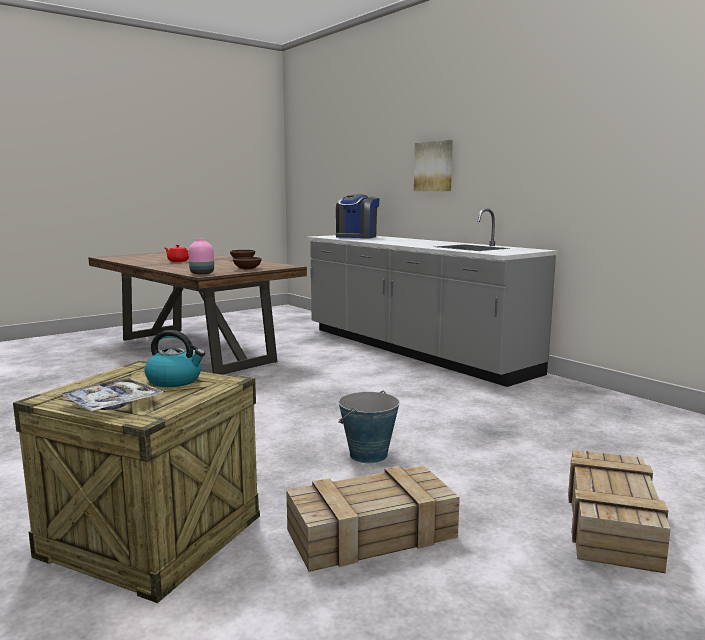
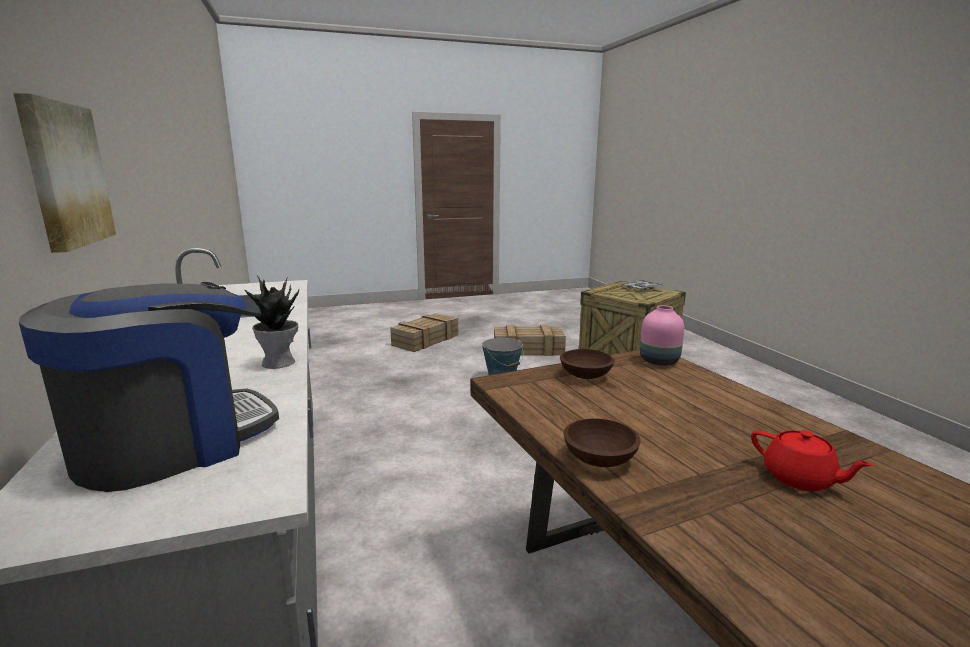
camera: 160 degrees left, 5 degrees up
kettle [144,330,205,387] -> none
none -> potted plant [244,275,299,369]

